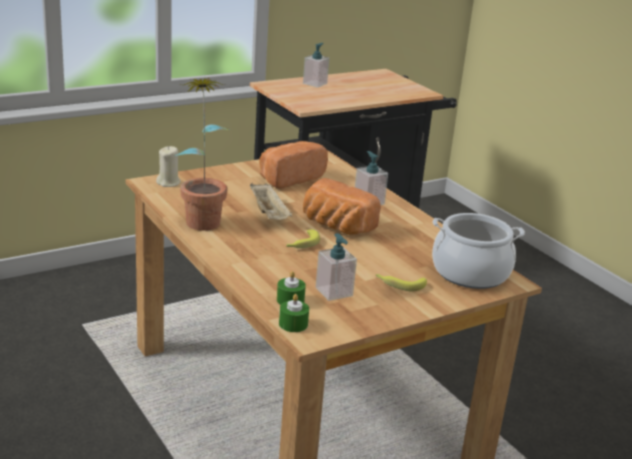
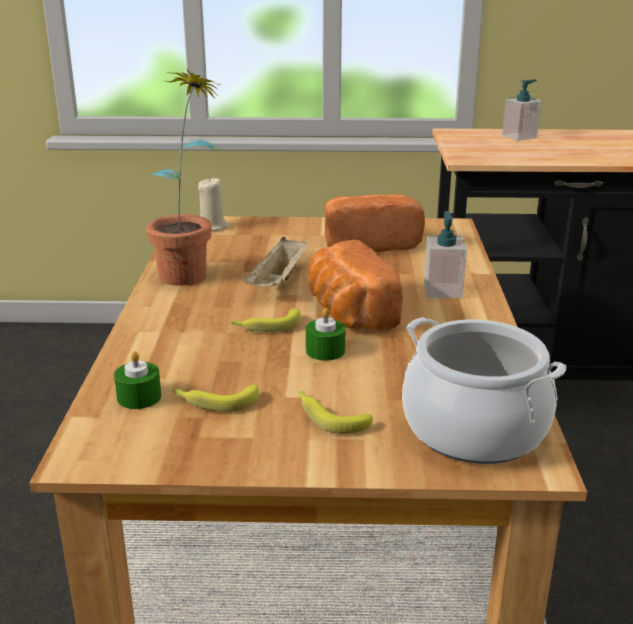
camera: 35 degrees right, 0 degrees up
green candle [279,294,309,332] -> green candle moved to [306,308,346,361]
soap dispenser [316,233,357,301] -> banana [173,384,259,412]

